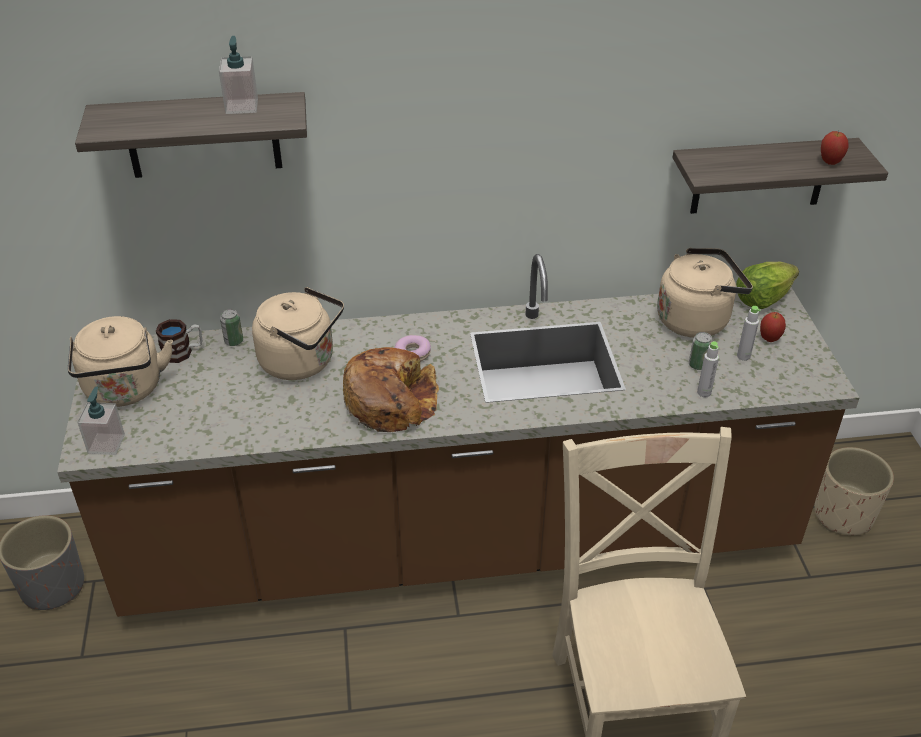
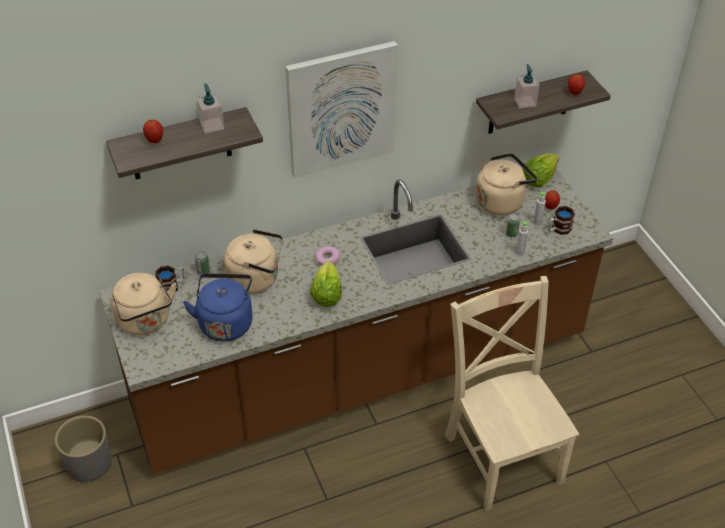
camera: 15 degrees left, 5 degrees up
soap dispenser [77,387,125,455] -> soap dispenser moved to [514,64,540,108]
bread [343,347,439,432] -> lettuce [310,261,342,307]
beige planter [815,447,894,535] -> none
none -> apple [143,120,163,143]
none -> blue kettle [183,273,253,341]
none -> picture [286,41,398,178]
none -> mug [548,206,575,235]

